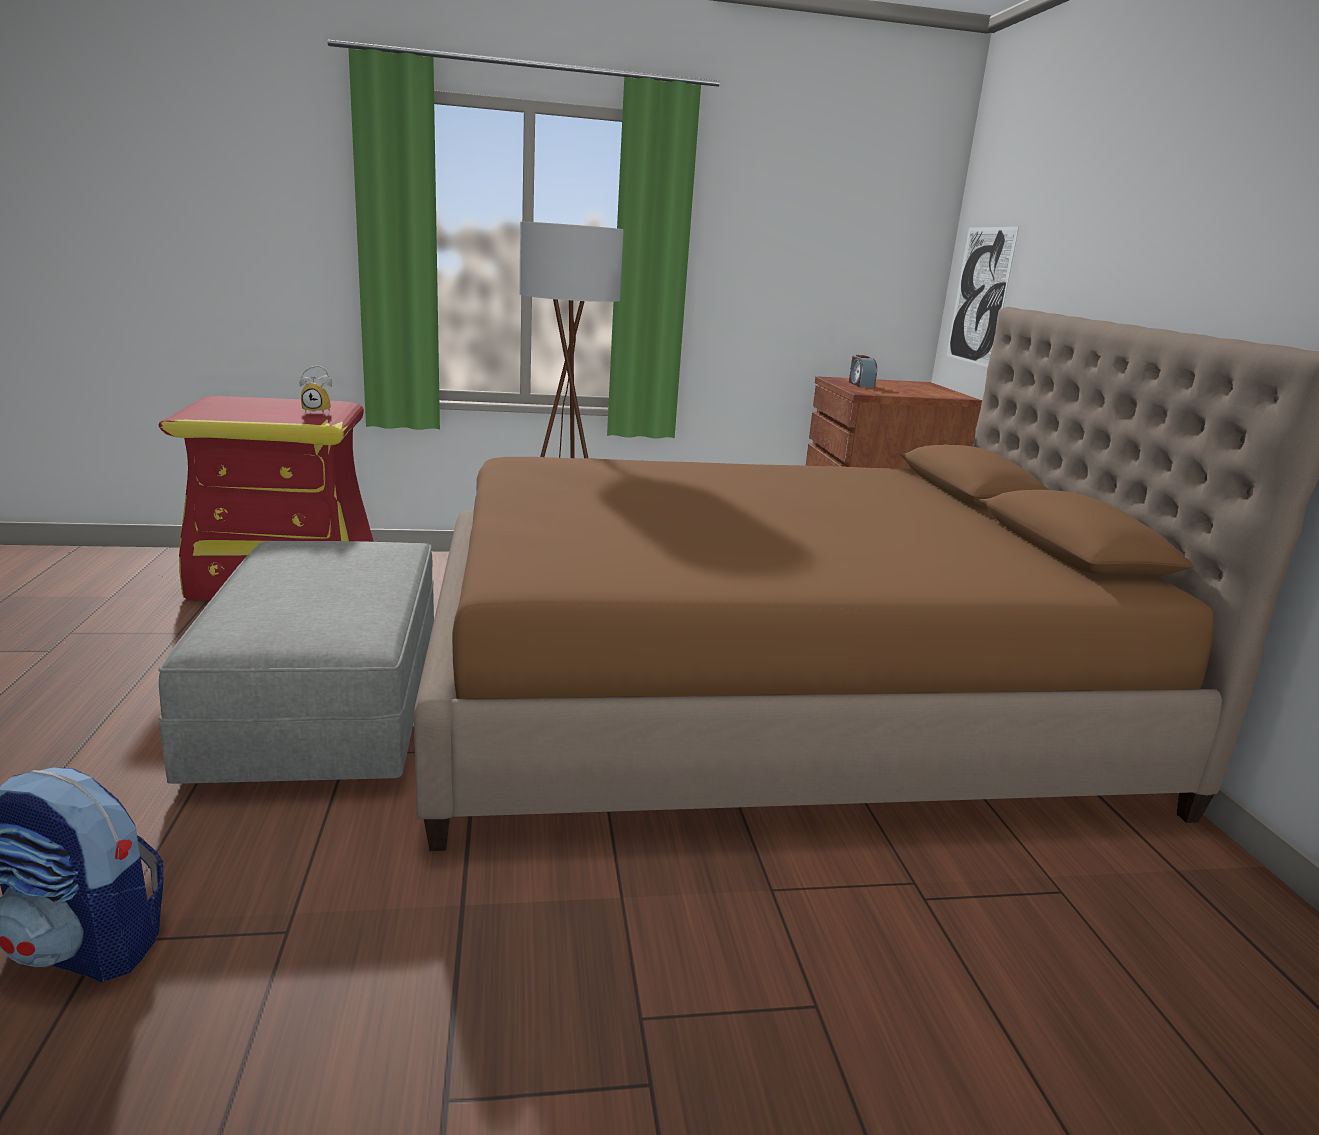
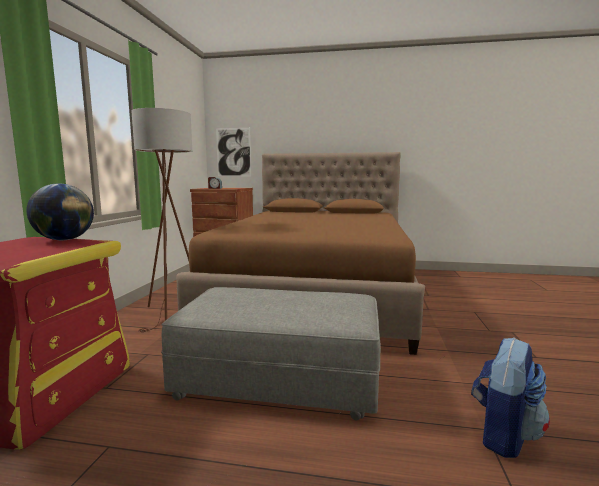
camera: 70 degrees left, 10 degrees down
alarm clock [299,366,332,414] -> globe [26,184,94,240]

